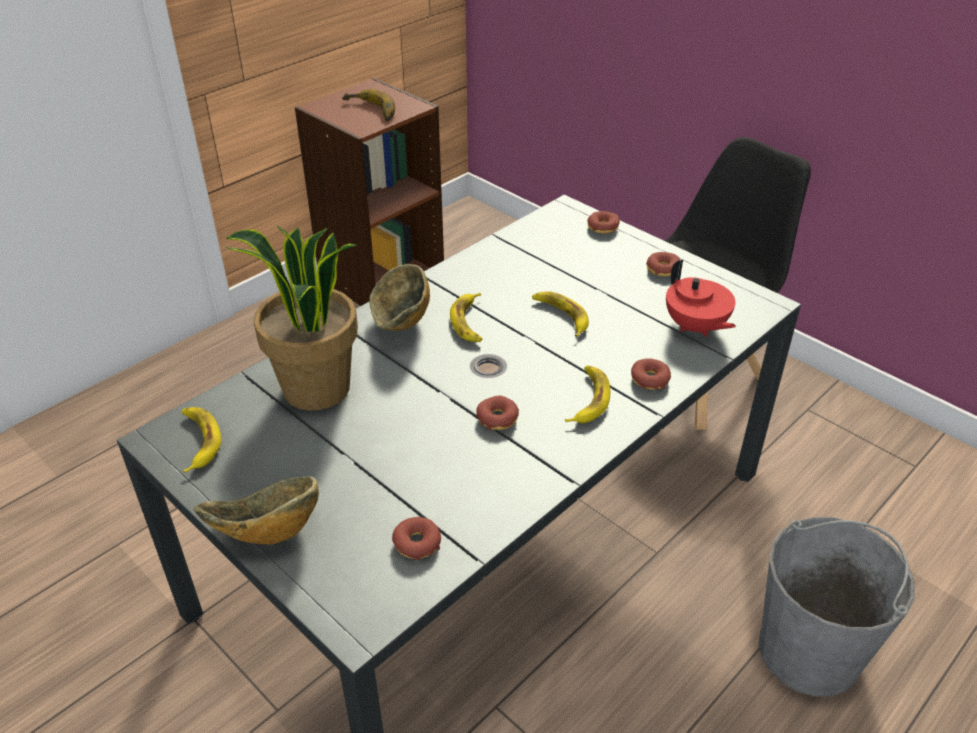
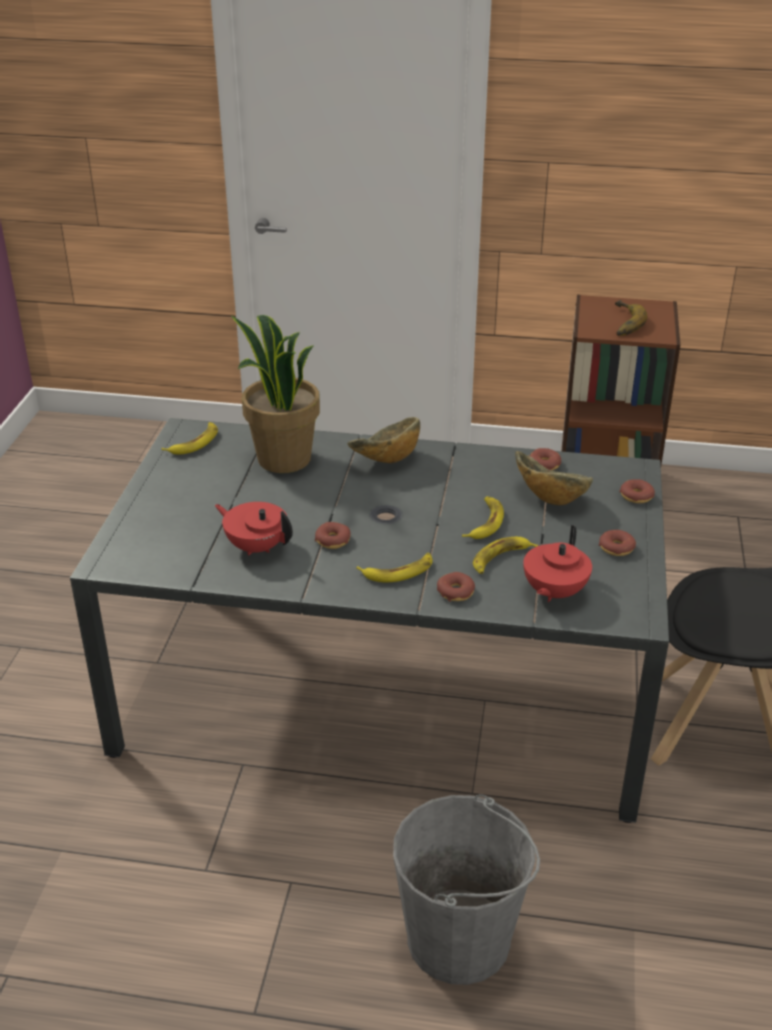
camera: 55 degrees right, 5 degrees down
bowl [194,476,319,545] -> bowl moved to [515,451,593,505]
donut [392,517,441,560] -> donut moved to [530,448,561,471]
banana [450,293,482,342] -> banana moved to [473,537,539,574]
none -> red teapot [215,502,293,555]

